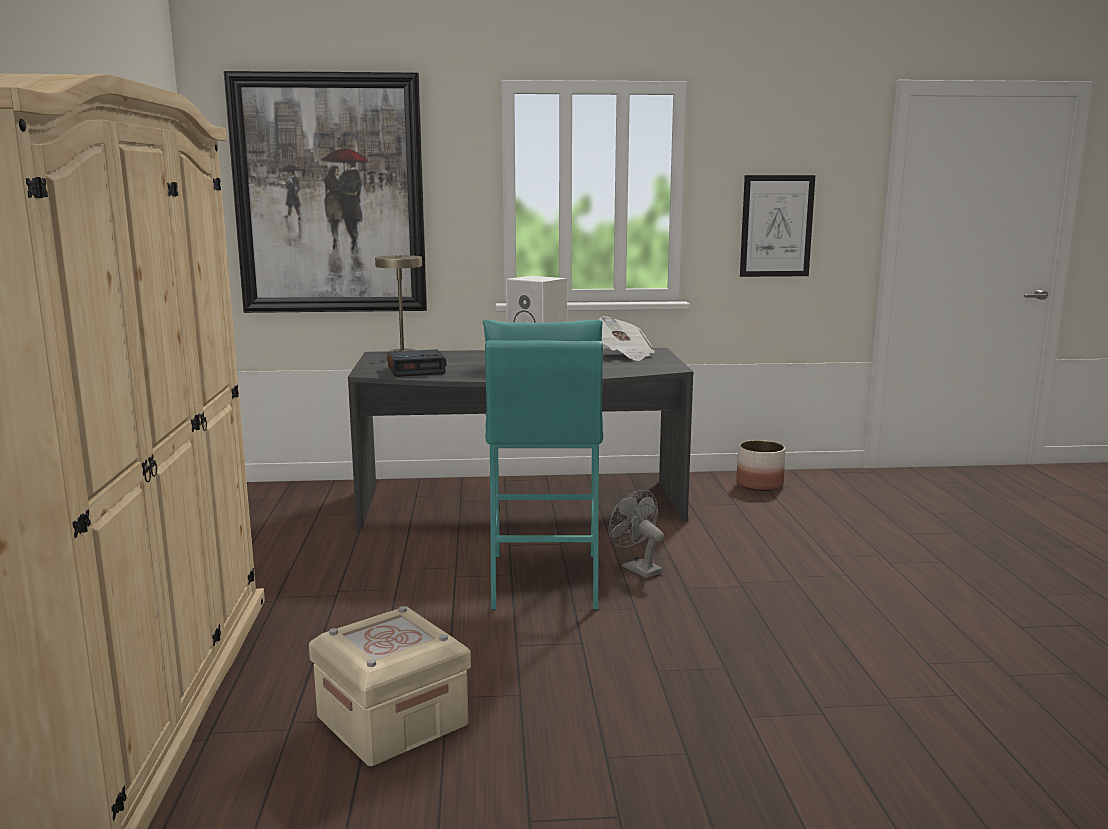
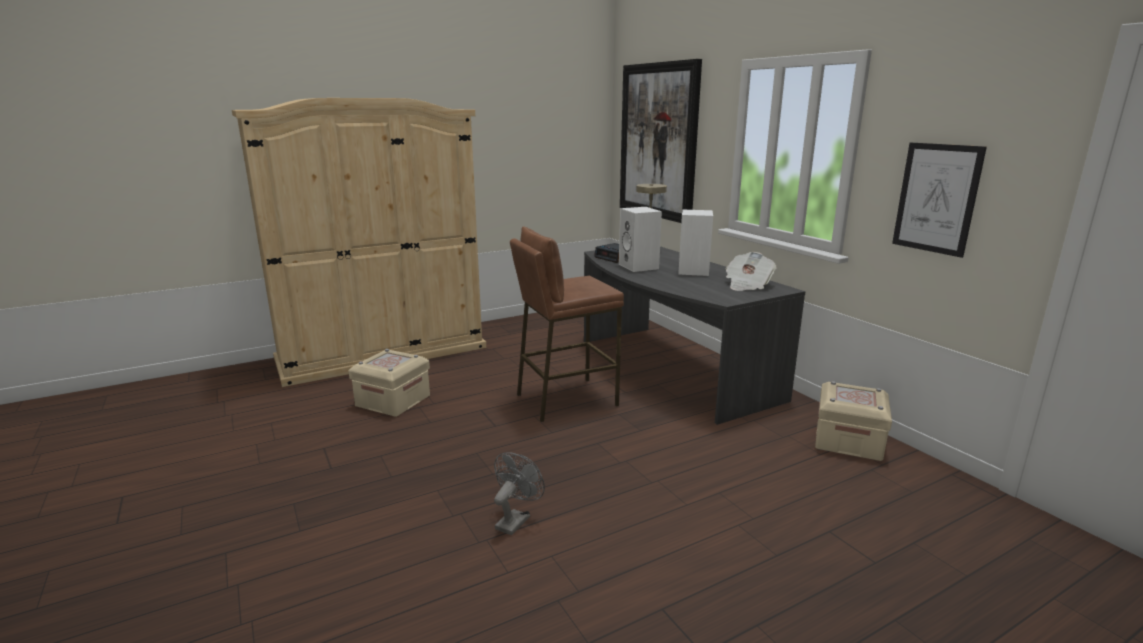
camera: 65 degrees right, 5 degrees up
turquoise stool [483,320,603,610] -> brown stool [510,226,624,422]
grey fan [609,490,664,578] -> grey fan moved to [494,452,545,535]
planter [736,440,786,491] -> beige storage box [815,381,892,461]
none -> white speaker [619,207,662,272]

